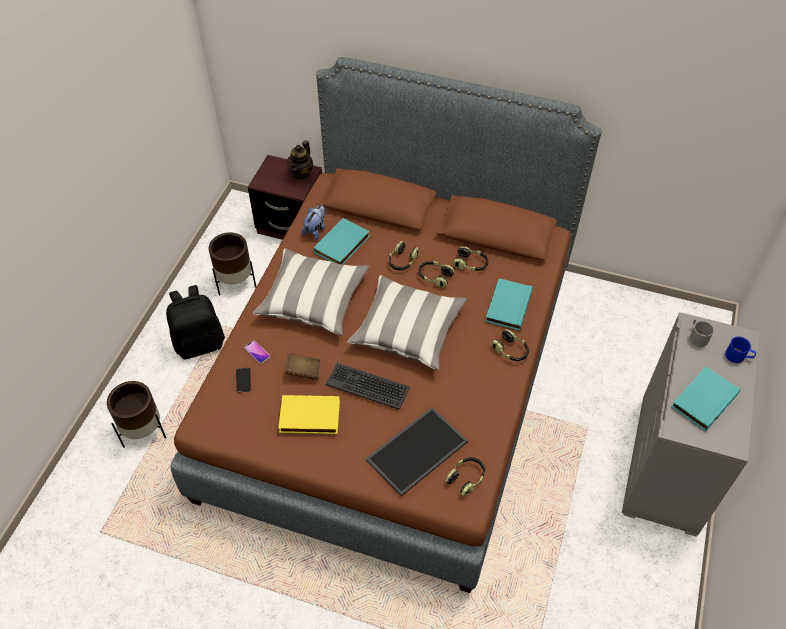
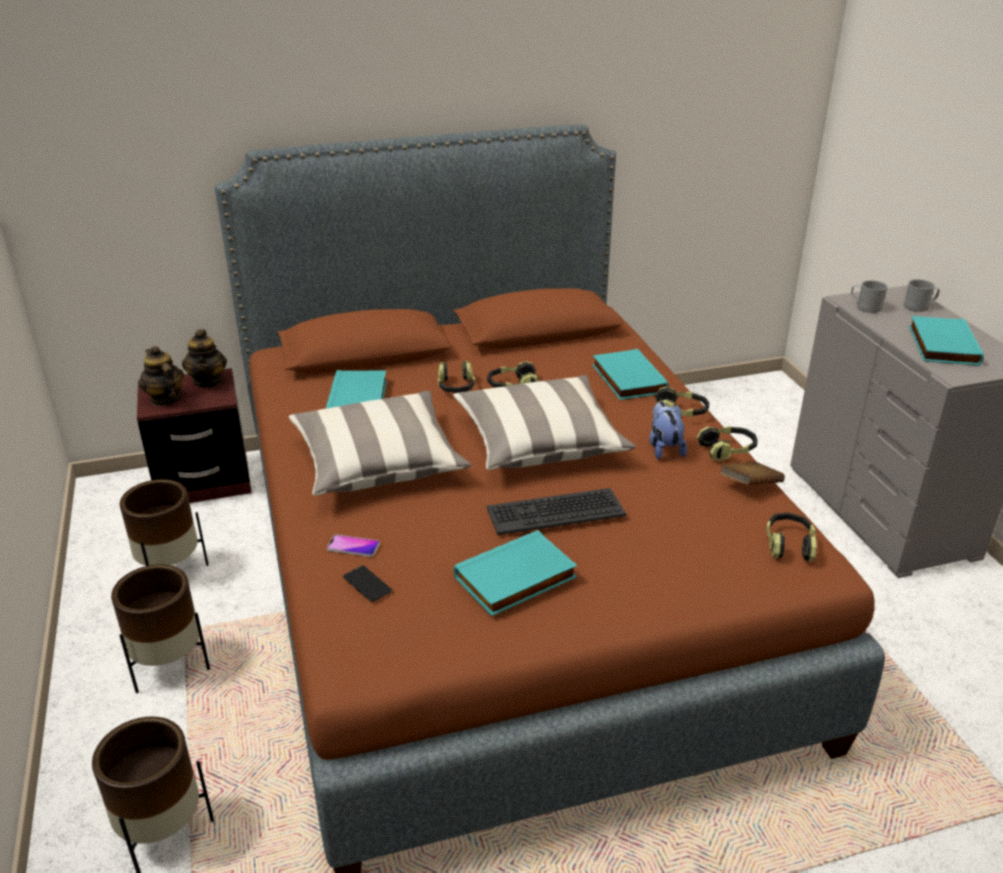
camera: 35 degrees left, 20 degrees down
black backpack [166,285,225,359] -> brown planter [111,564,210,693]
yellow book [278,395,340,434] -> turquoise book [454,530,577,616]
brown book [285,353,321,380] -> brown book moved to [720,462,785,485]
plush toy [301,205,325,240] -> plush toy moved to [649,401,687,460]
tray [366,407,468,496] -> none
headphones [453,246,488,271] -> headphones moved to [697,426,758,461]
blue mug [725,336,756,363] -> grey mug [904,279,940,312]
none -> teapot [139,346,184,406]

